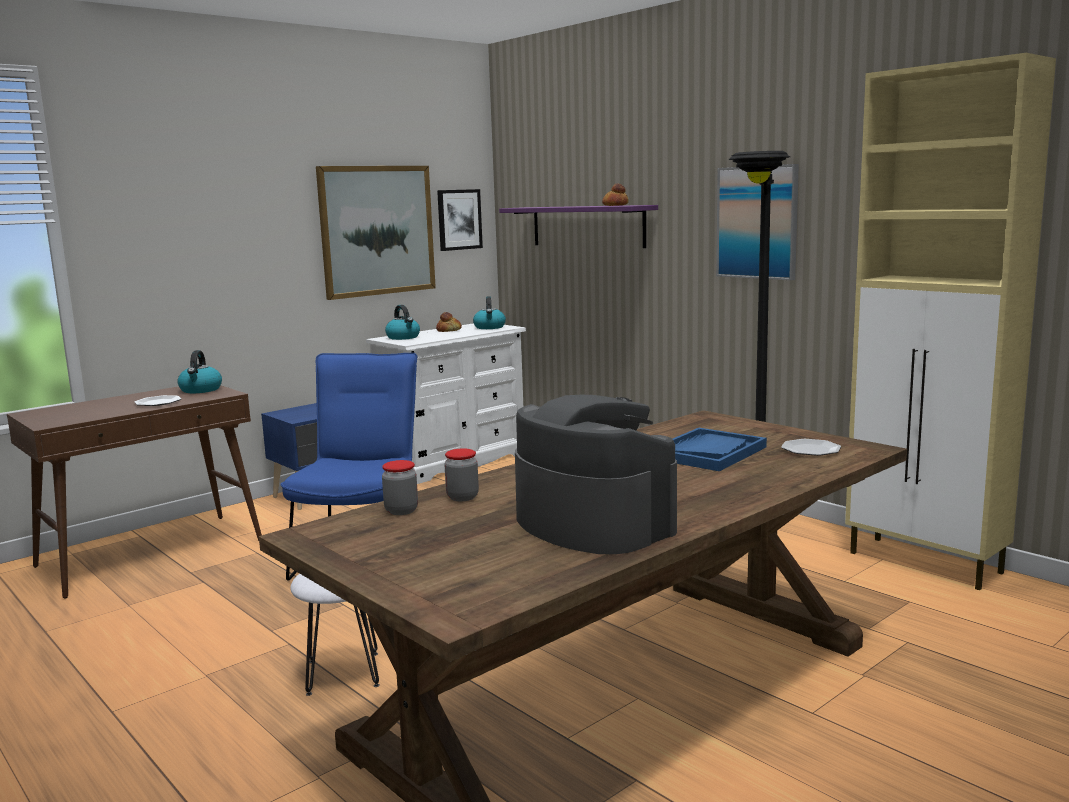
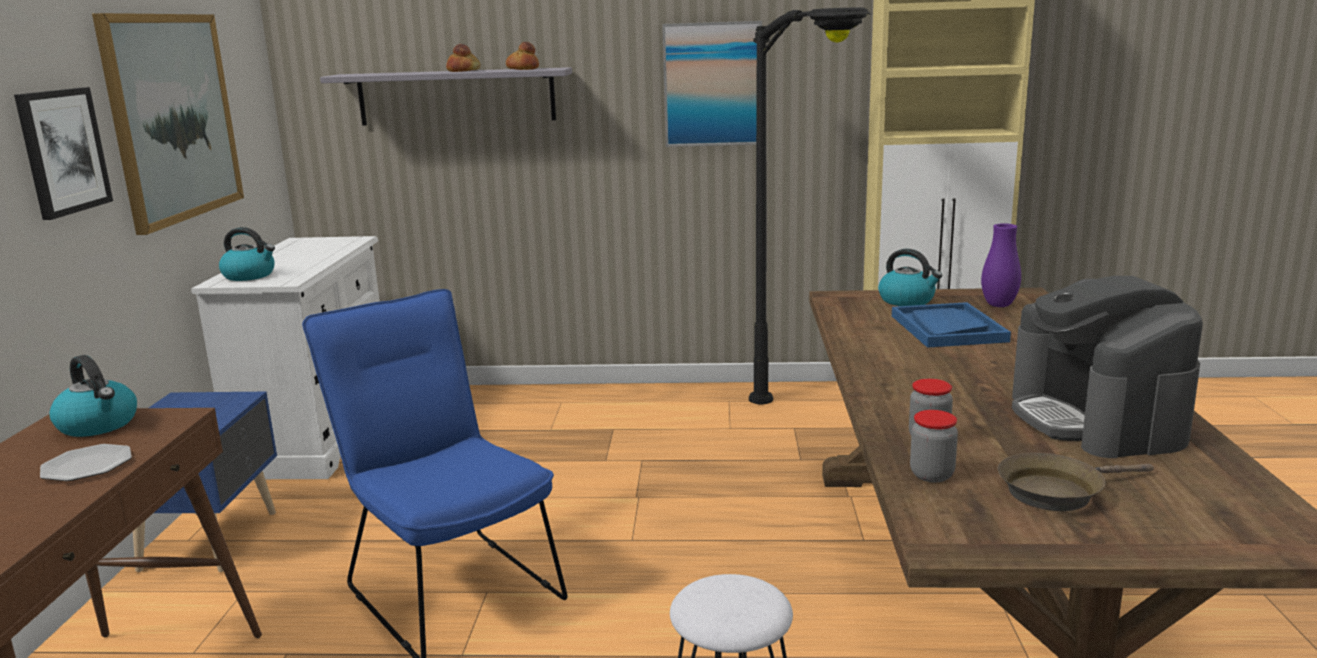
camera: 45 degrees left, 5 degrees up
bread [436,312,462,332] -> bread moved to [446,44,481,72]
picture [437,189,483,251] -> picture moved to [14,87,113,220]
kettle [473,296,506,329] -> kettle moved to [878,249,942,306]
purple shelf [499,205,658,248] -> grey shelf [320,67,572,125]
coffee machine [515,395,677,554] -> coffee machine turned 105 degrees counterclockwise [1012,276,1203,458]
plate [781,439,841,456] -> purple vase [981,223,1021,307]
none -> brown frying pan [997,453,1154,511]

